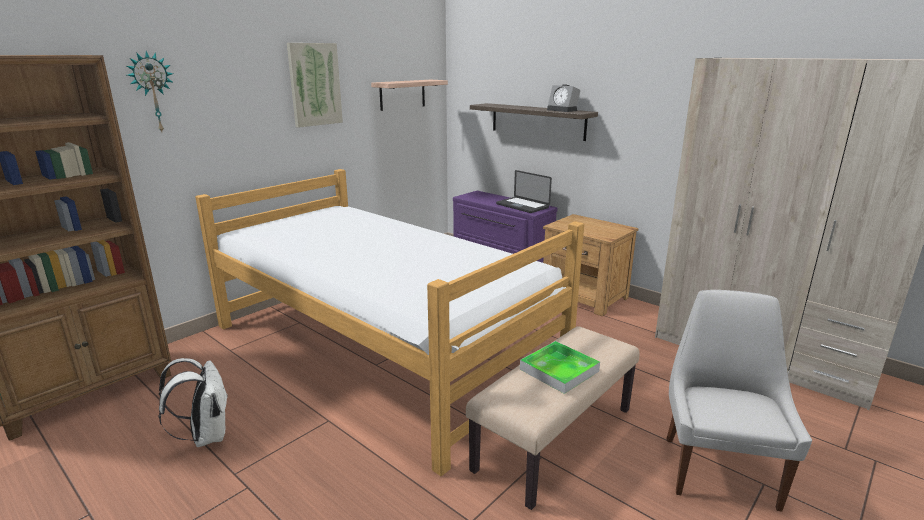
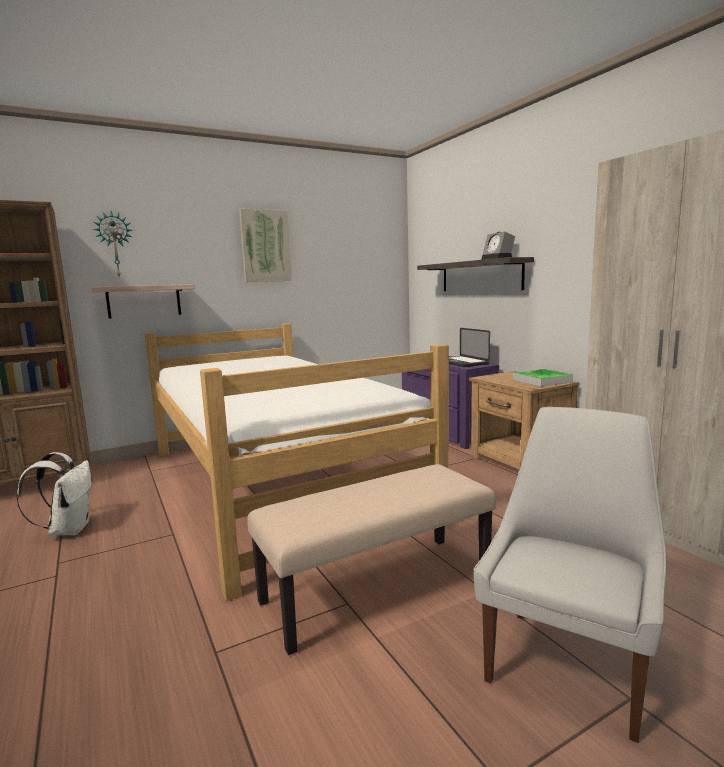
camera: 20 degrees right, 10 degrees down
shelf [371,80,448,111] -> shelf moved to [91,284,195,319]
tray [520,341,600,394] -> tray moved to [513,369,573,387]

